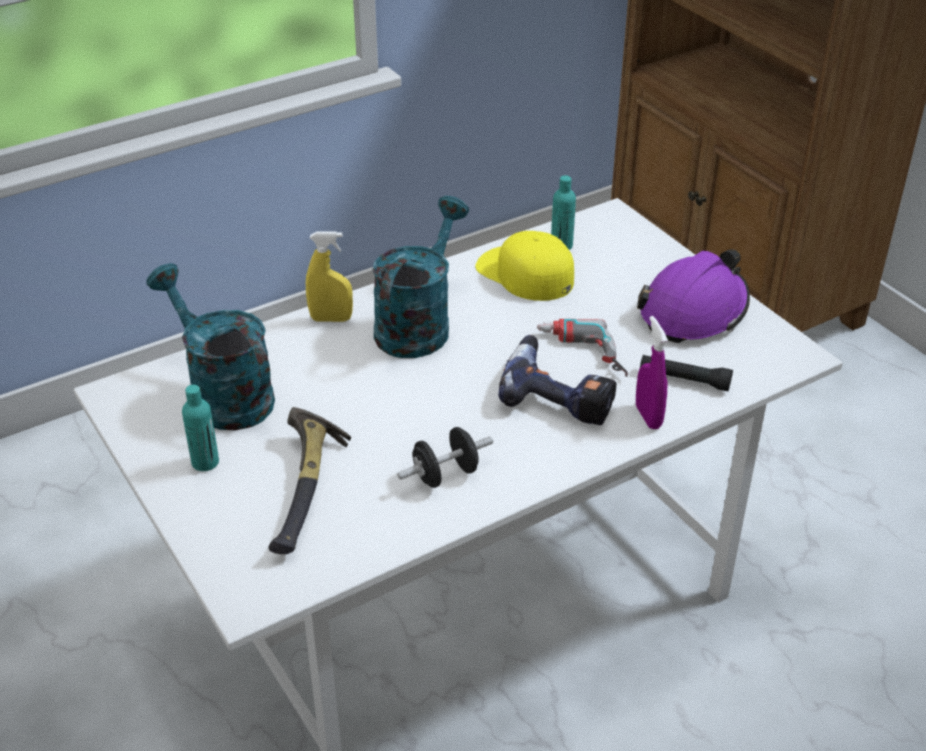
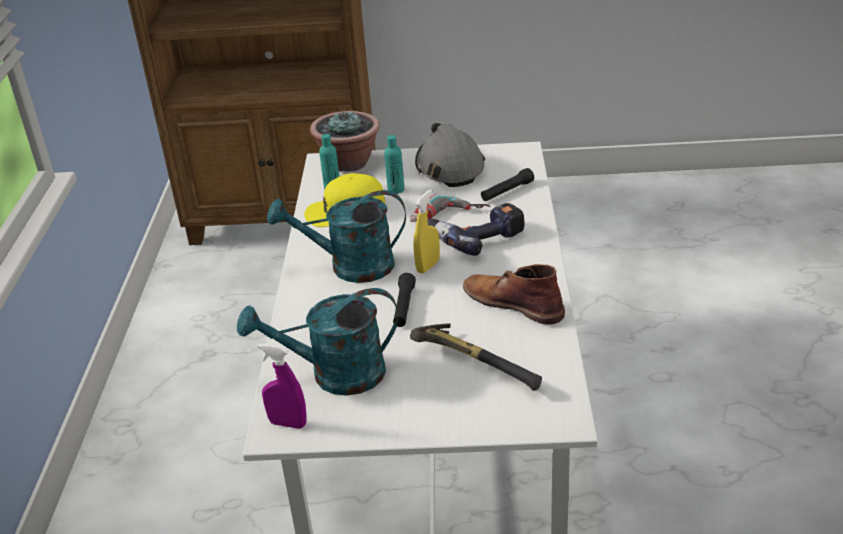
camera: 55 degrees left, 5 degrees down
turquoise bottle [182,385,219,471] -> turquoise bottle moved to [384,135,405,194]
yellow spray bottle [306,232,353,322] -> yellow spray bottle moved to [413,189,440,273]
turquoise watering can [372,196,469,358] -> turquoise watering can turned 60 degrees counterclockwise [267,190,406,283]
black dumbbell [397,427,493,488] -> brown boot [463,264,565,325]
purple spray bottle [636,316,668,429] -> purple spray bottle moved to [257,344,307,429]
purple hard hat [637,249,750,343] -> grey hard hat [415,123,485,187]
none -> potted plant [310,109,380,172]
none -> black flashlight [393,273,416,327]

